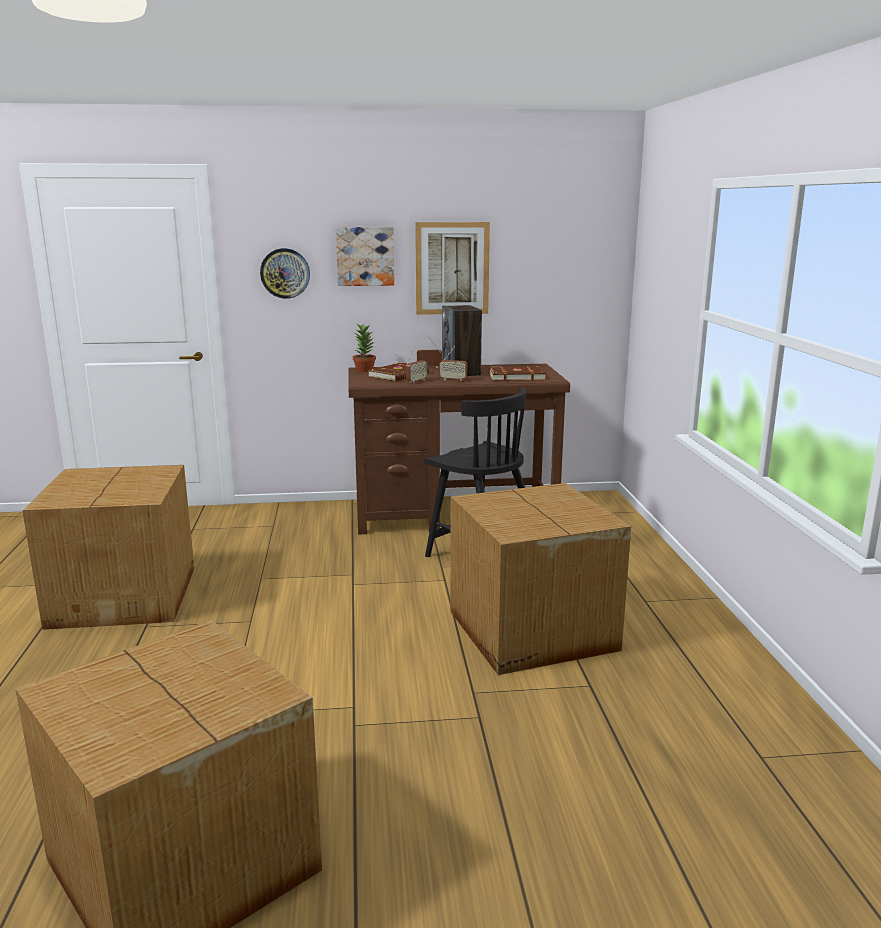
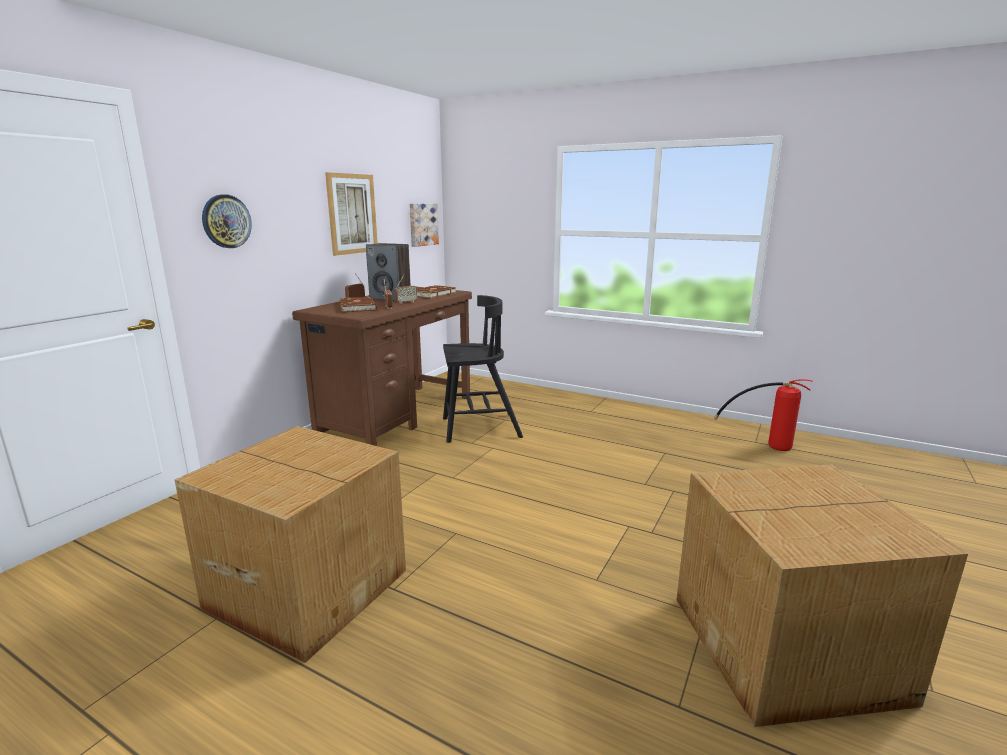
camera: 55 degrees left, 0 degrees up
picture [336,227,394,286] -> picture moved to [409,204,439,247]
potted plant [353,323,376,372] -> none
cardboard box [450,483,631,675] -> none
none -> fire extinguisher [714,379,813,451]

